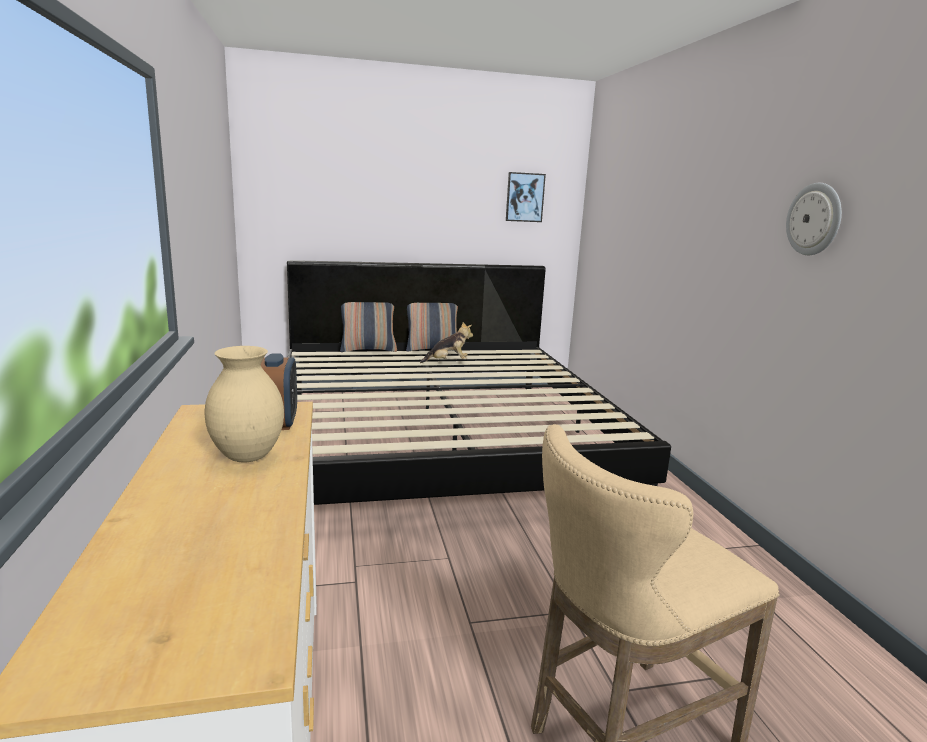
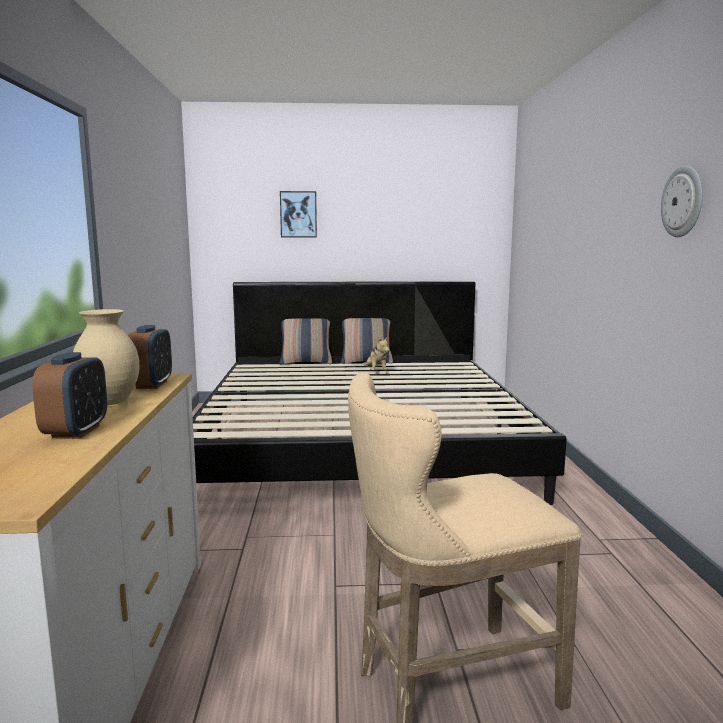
camera: 10 degrees right, 5 degrees down
plush toy [420,322,473,363] -> plush toy turned 75 degrees clockwise [363,336,389,371]
picture [506,172,546,222] -> picture moved to [280,191,317,238]
none -> alarm clock [32,352,107,439]

